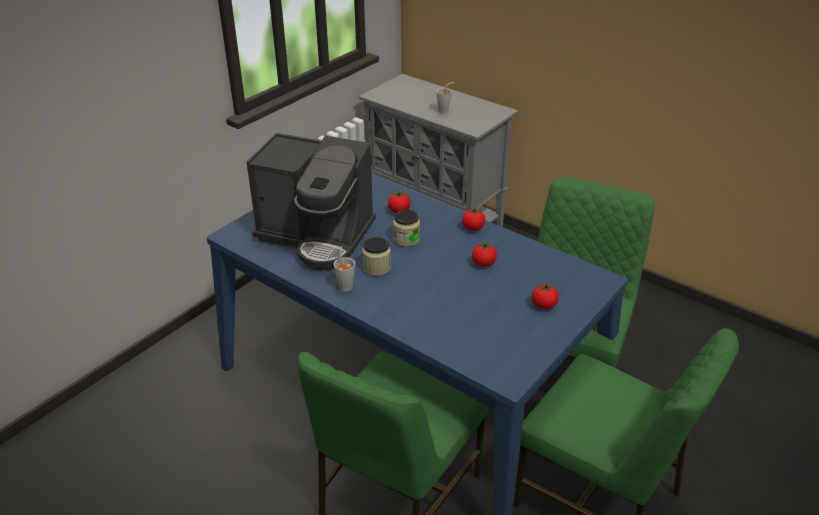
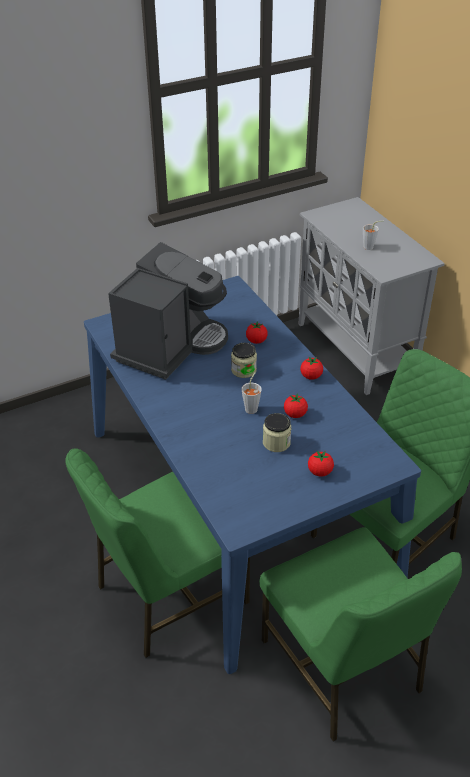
camera: 25 degrees right, 5 degrees up
coffee machine [247,133,376,271] -> coffee machine turned 105 degrees counterclockwise [108,242,228,380]
grey cup [334,246,355,292] -> grey cup moved to [242,372,262,414]
jar [362,237,391,276] -> jar moved to [263,413,291,452]

